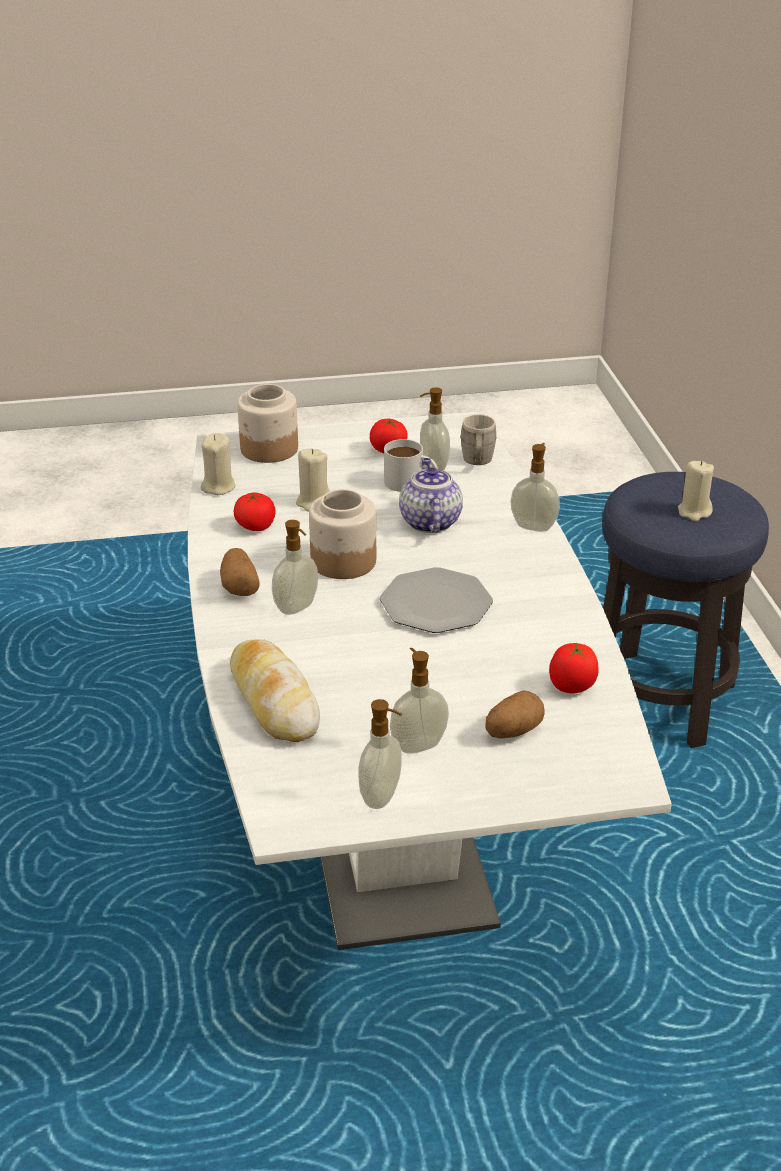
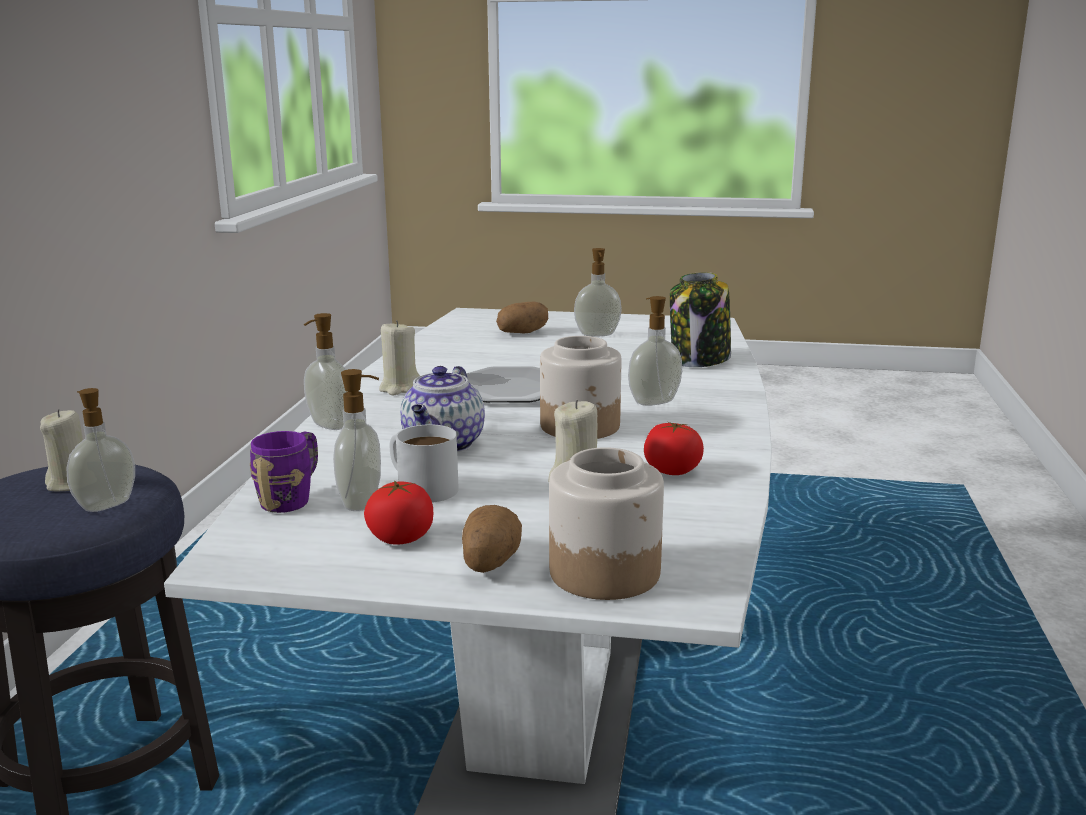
camera: 160 degrees left, 15 degrees down
beige candle [200,433,236,495] -> beige candle moved to [379,320,420,395]
potato [220,548,260,596] -> potato moved to [462,505,522,573]
bread [230,639,320,742] -> jar [670,272,731,367]
soap dispenser [359,699,402,809] -> soap dispenser moved to [66,388,135,512]
grey mug [460,414,497,465] -> purple mug [250,431,318,513]
tomato [549,643,599,693] -> none

